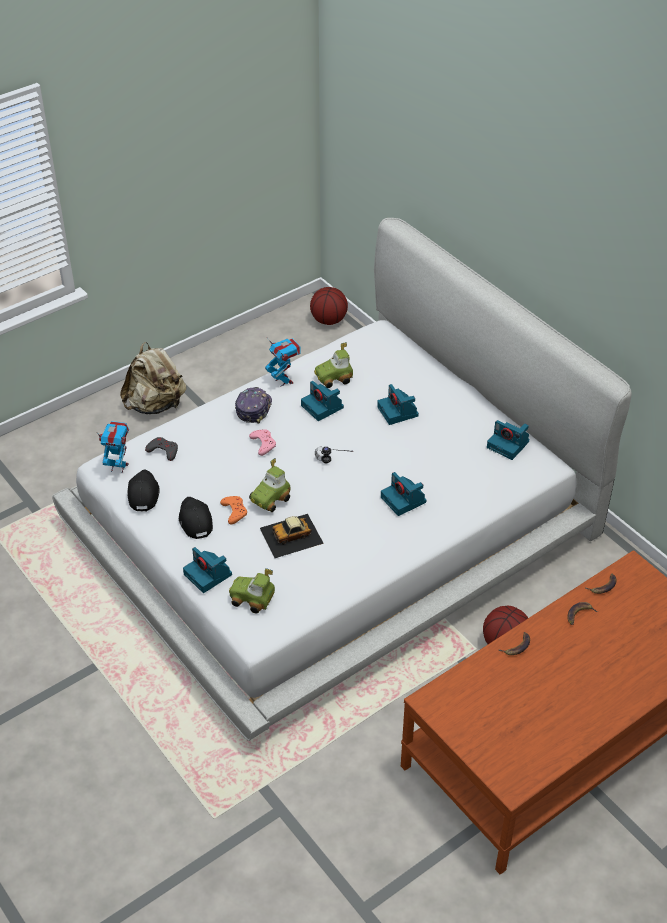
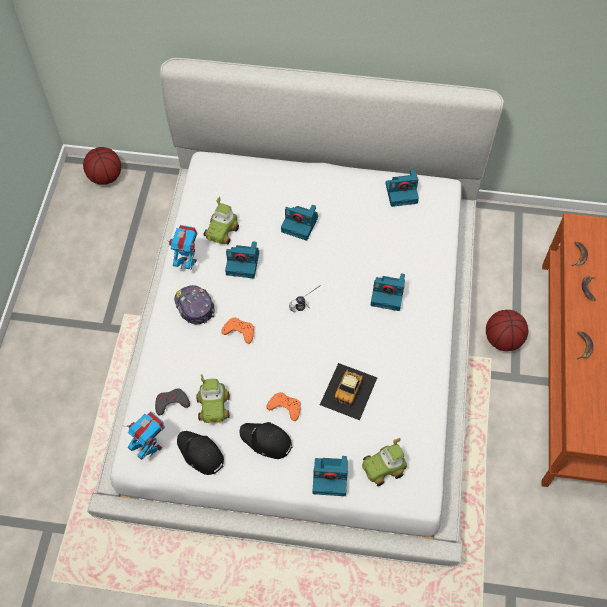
camera: 45 degrees left, 15 degrees up
toy robot [98,421,129,472] -> toy robot turned 75 degrees clockwise [127,411,165,460]
beige backpack [120,342,186,414] -> none
pink game controller [249,429,276,456] -> orange game controller [221,318,254,344]
toy car [249,458,290,512] -> toy car moved to [196,374,230,423]

